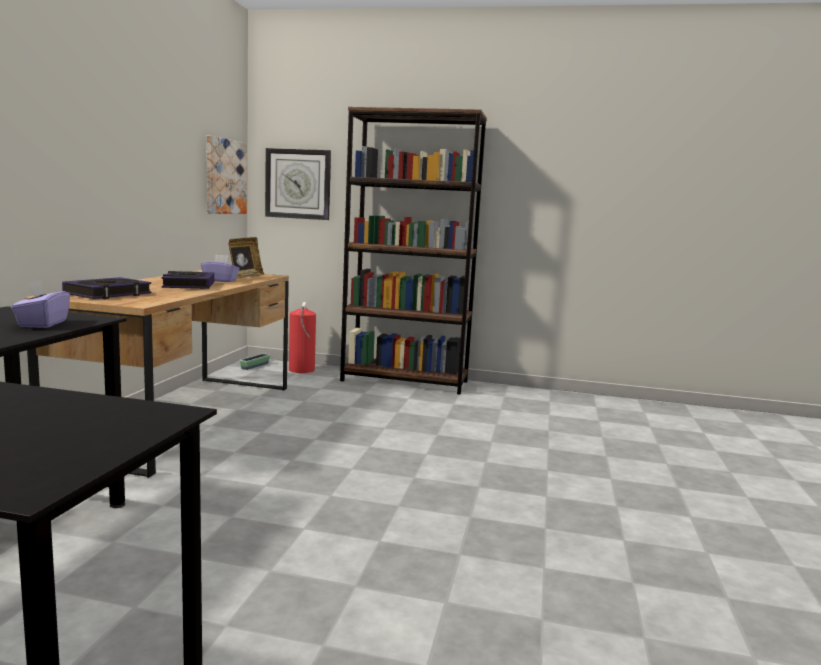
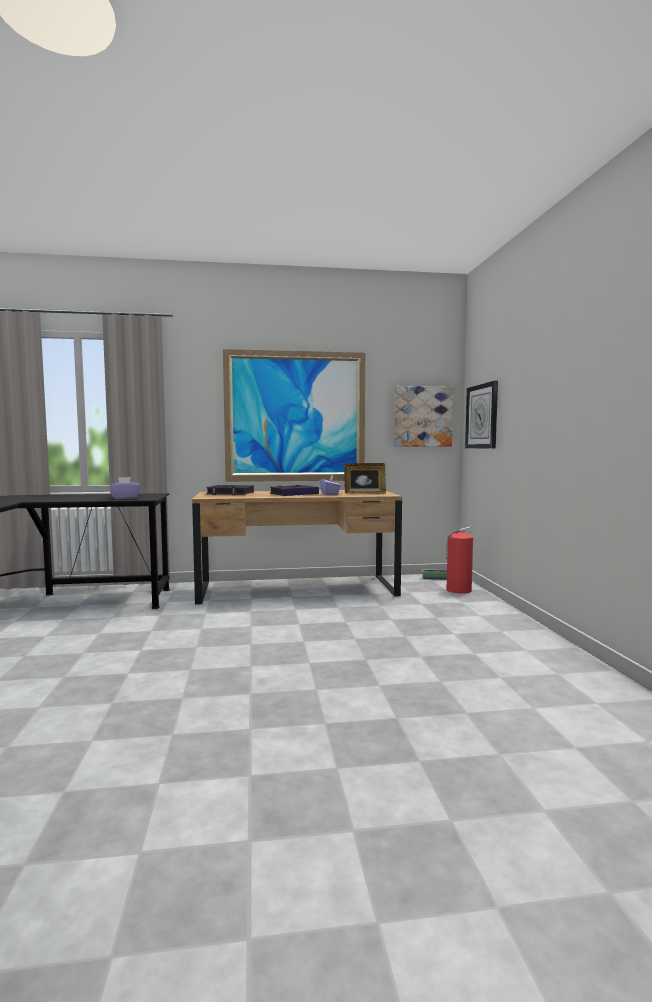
camera: 70 degrees right, 5 degrees down
brown bookcase [340,107,487,395] -> none
none -> picture [223,349,365,482]

